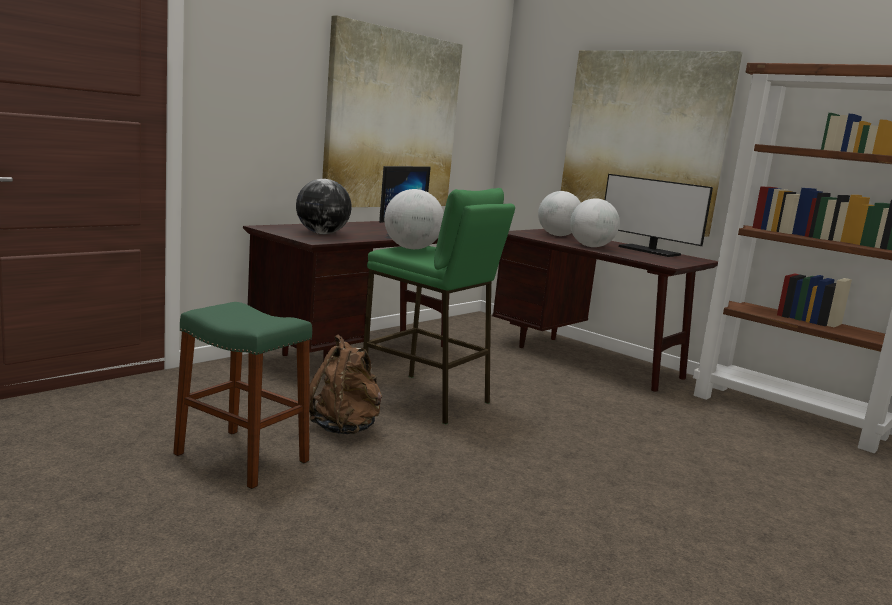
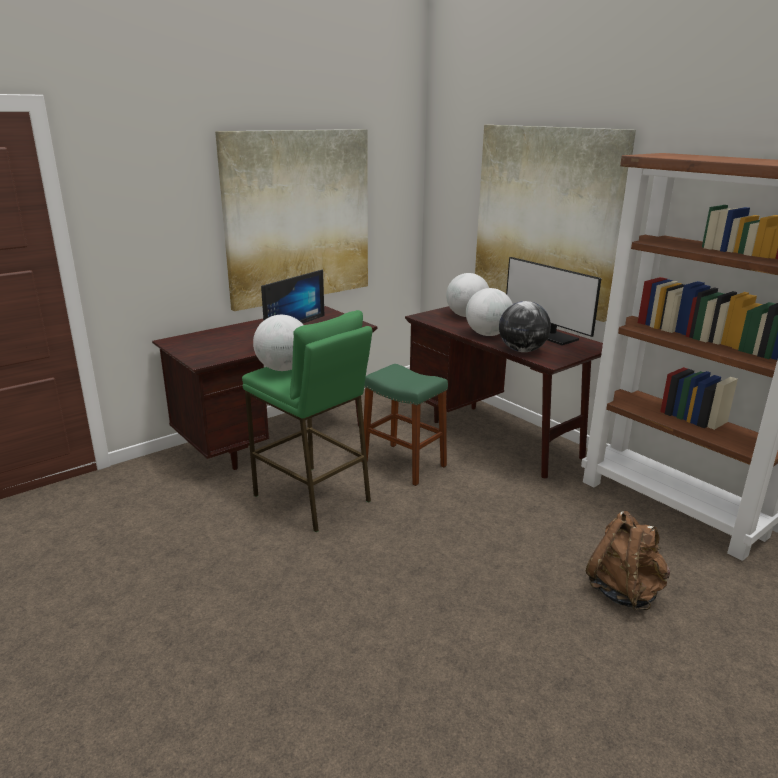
camera: 10 degrees right, 10 degrees up
green stool [173,302,312,489] -> green stool moved to [363,364,448,486]
globe [296,179,352,234] -> globe moved to [499,301,551,352]
brown backpack [309,335,382,434] -> brown backpack moved to [586,511,670,610]

